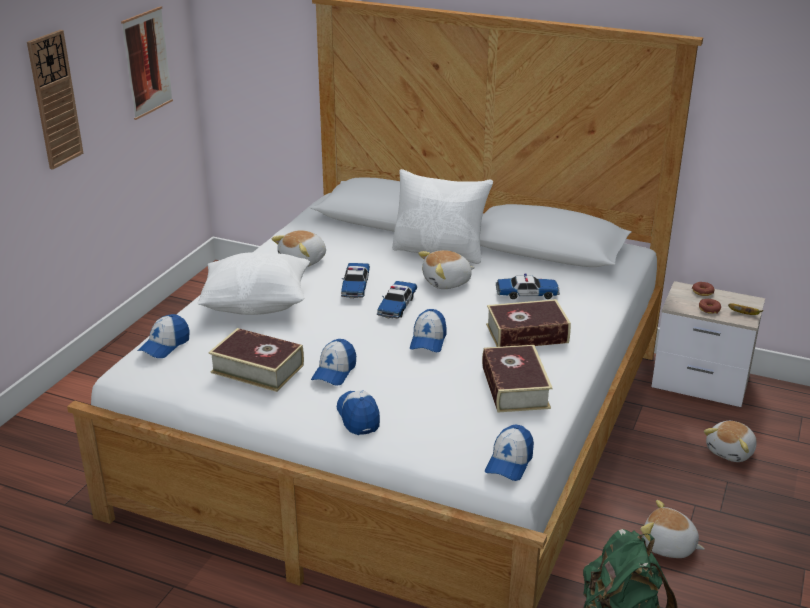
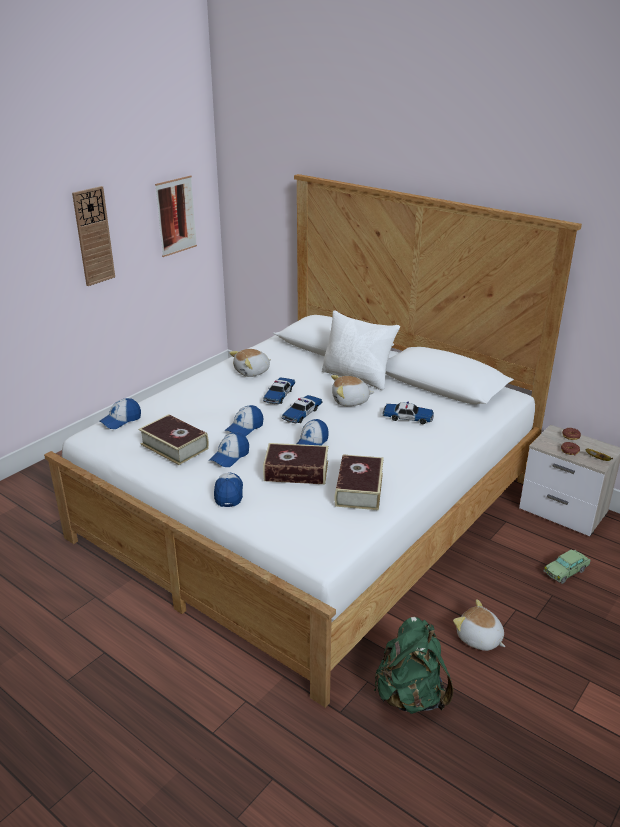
camera: 15 degrees right, 0 degrees up
white pillow [198,252,310,315] -> none
cap [485,424,534,481] -> cap moved to [225,405,264,436]
book [486,299,571,347] -> book moved to [263,443,328,484]
plush toy [704,421,757,462] -> toy car [543,549,591,584]

